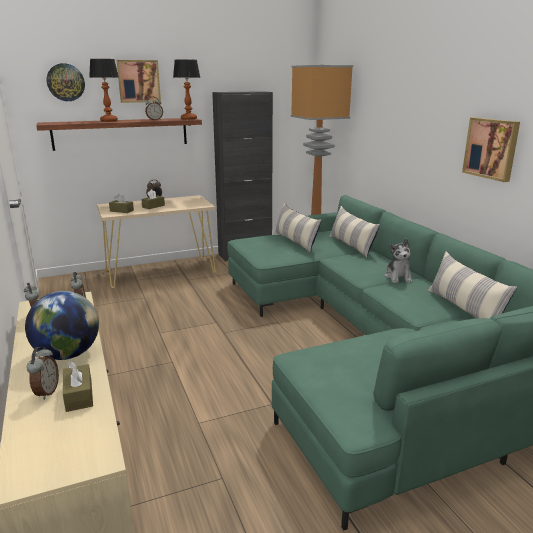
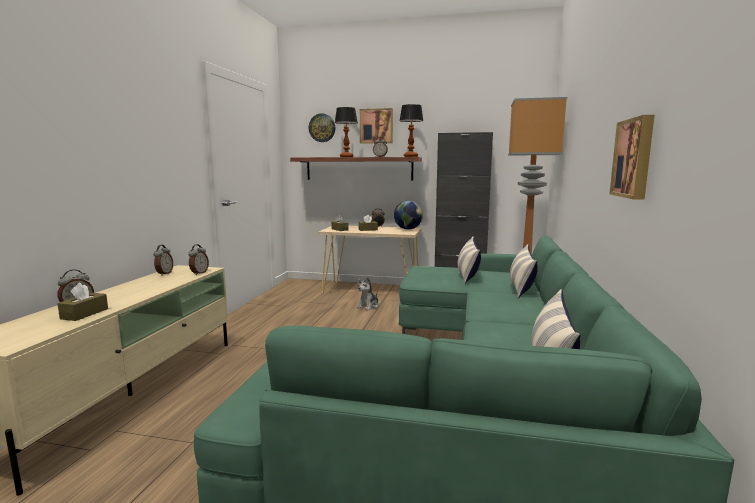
camera: 35 degrees right, 10 degrees down
globe [25,291,99,360] -> globe moved to [394,201,423,230]
plush toy [385,238,412,283] -> plush toy moved to [357,277,379,310]

